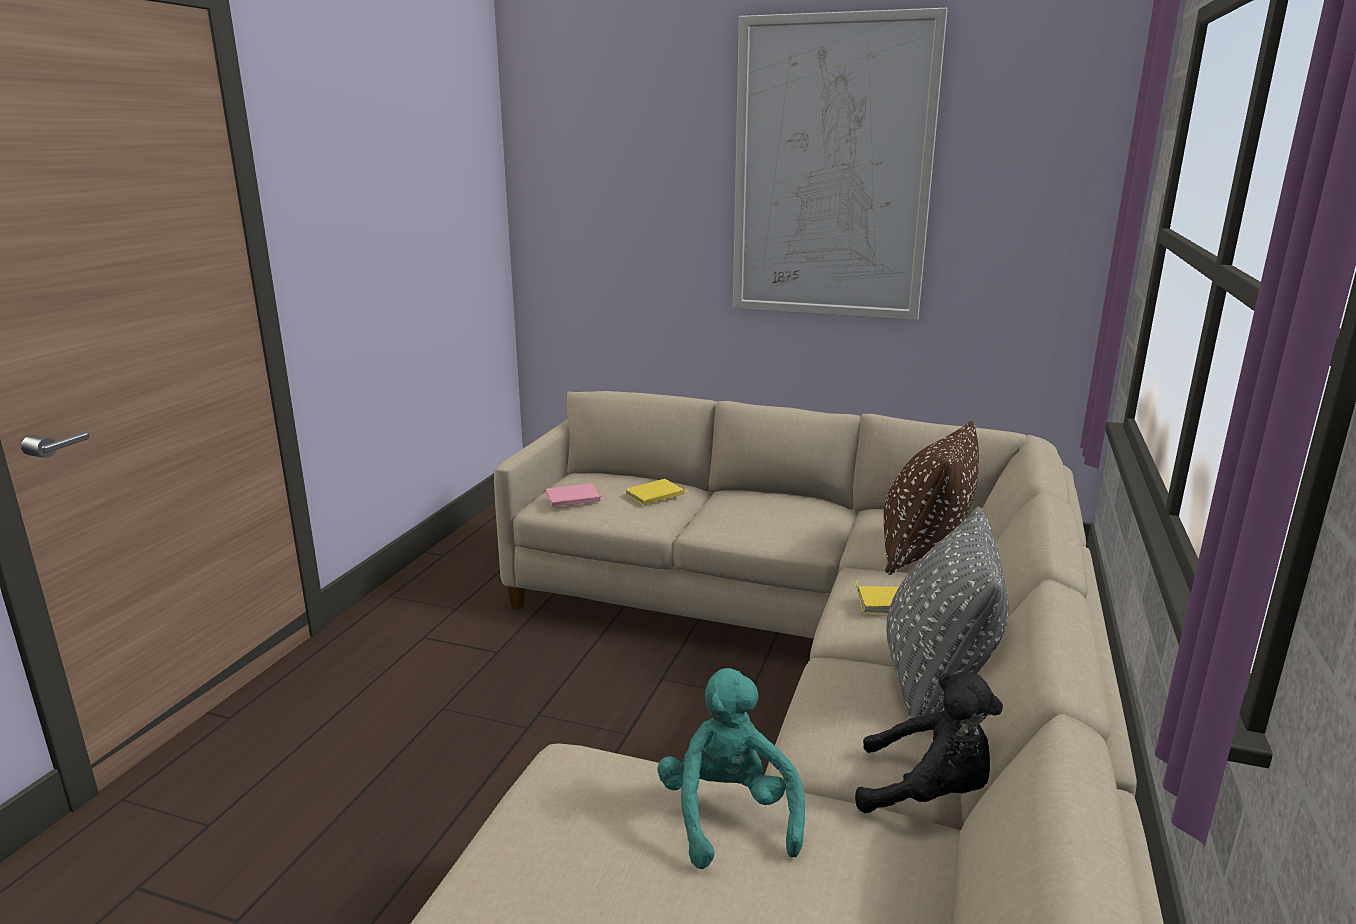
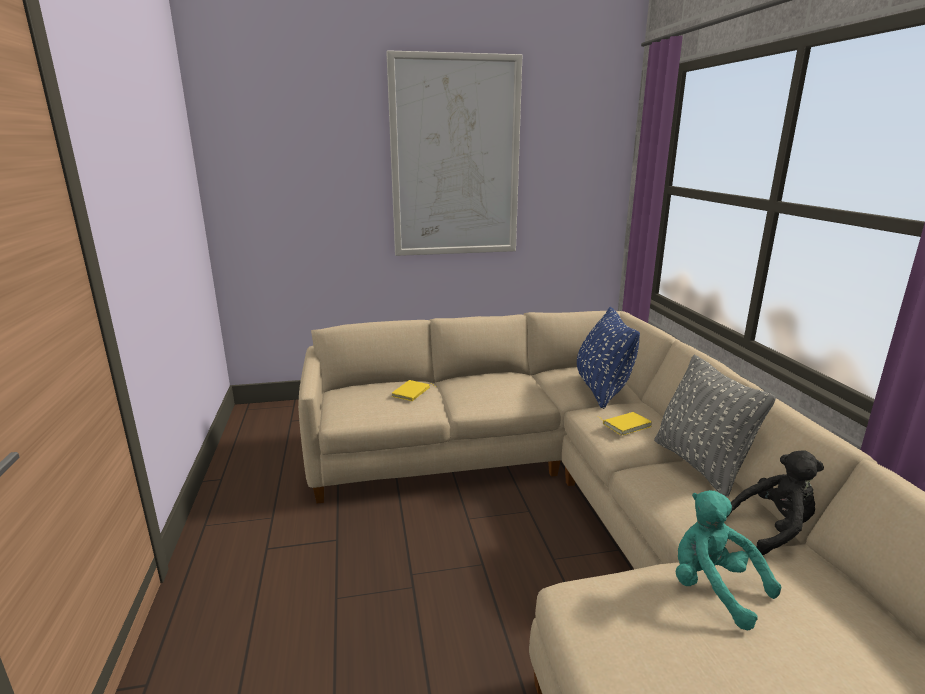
camera: 30 degrees left, 0 degrees up
pink book [546,483,602,507] -> none
brown pillow [883,421,979,575] -> blue pillow [577,307,640,409]

